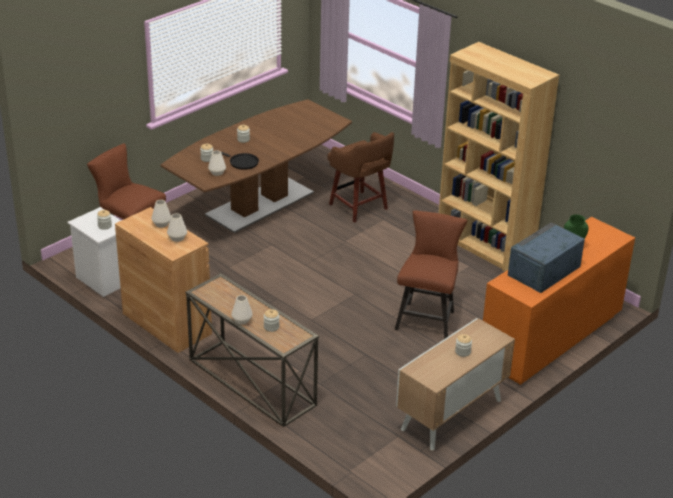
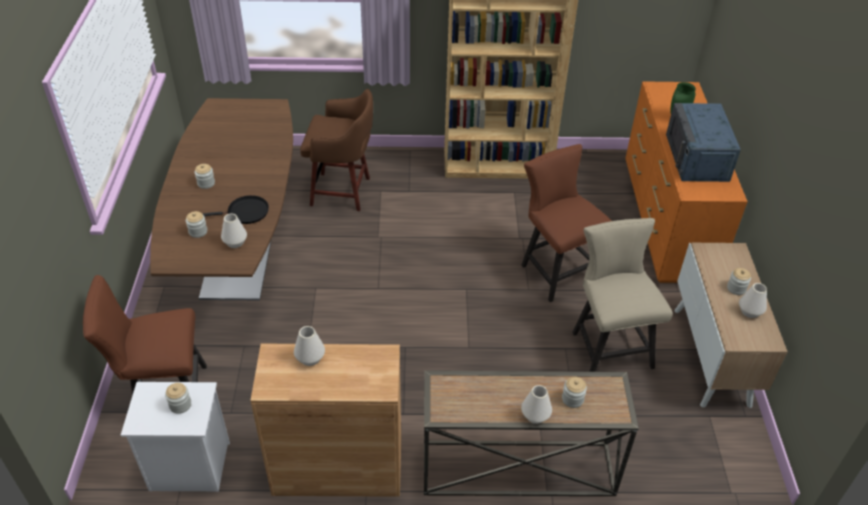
camera: 45 degrees left, 10 degrees up
white vase [167,213,187,242] -> white vase moved to [739,283,767,318]
none -> beige chair [572,218,673,372]

